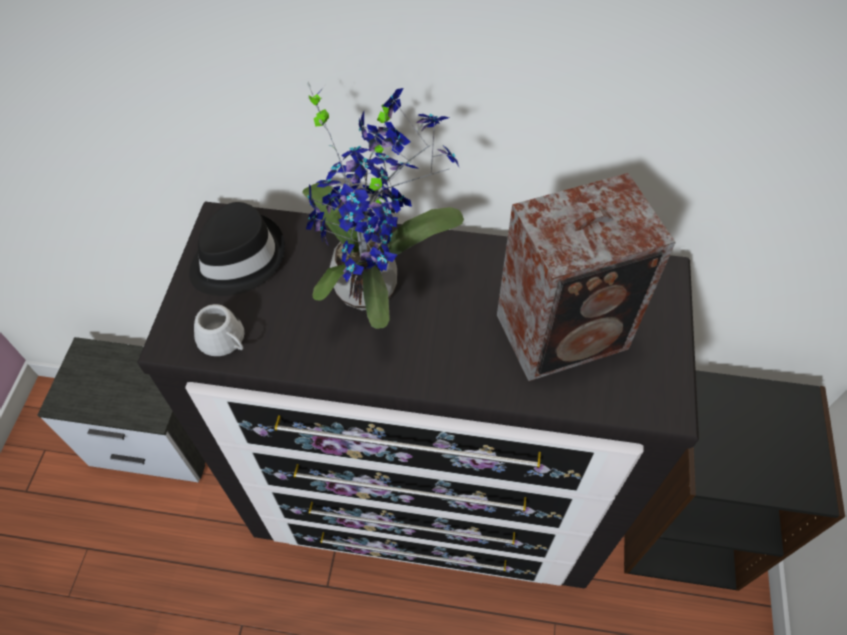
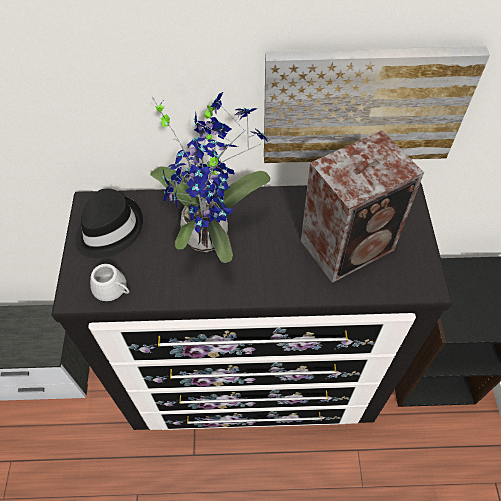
camera: 10 degrees left, 0 degrees up
none -> picture [264,46,490,163]

